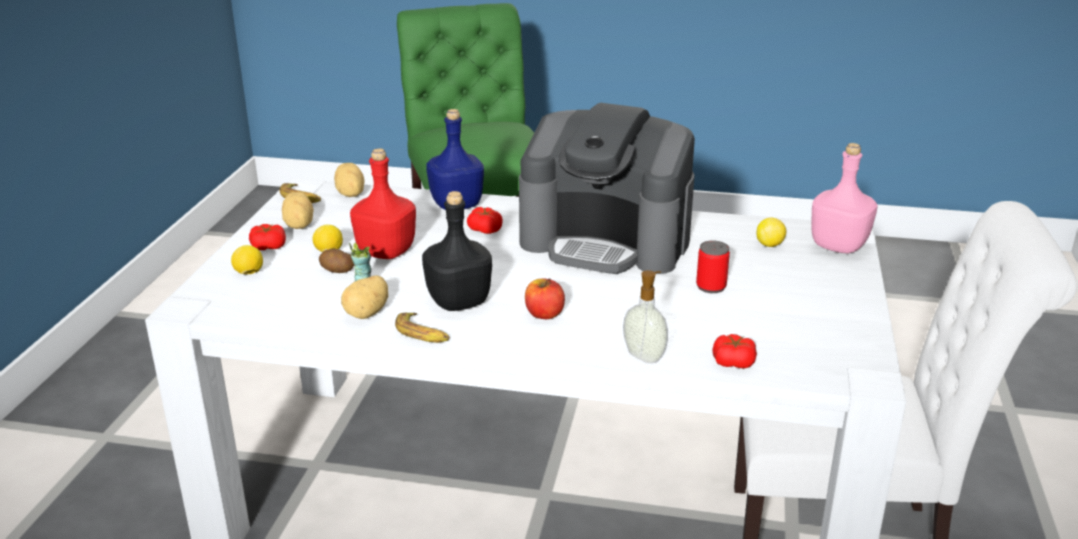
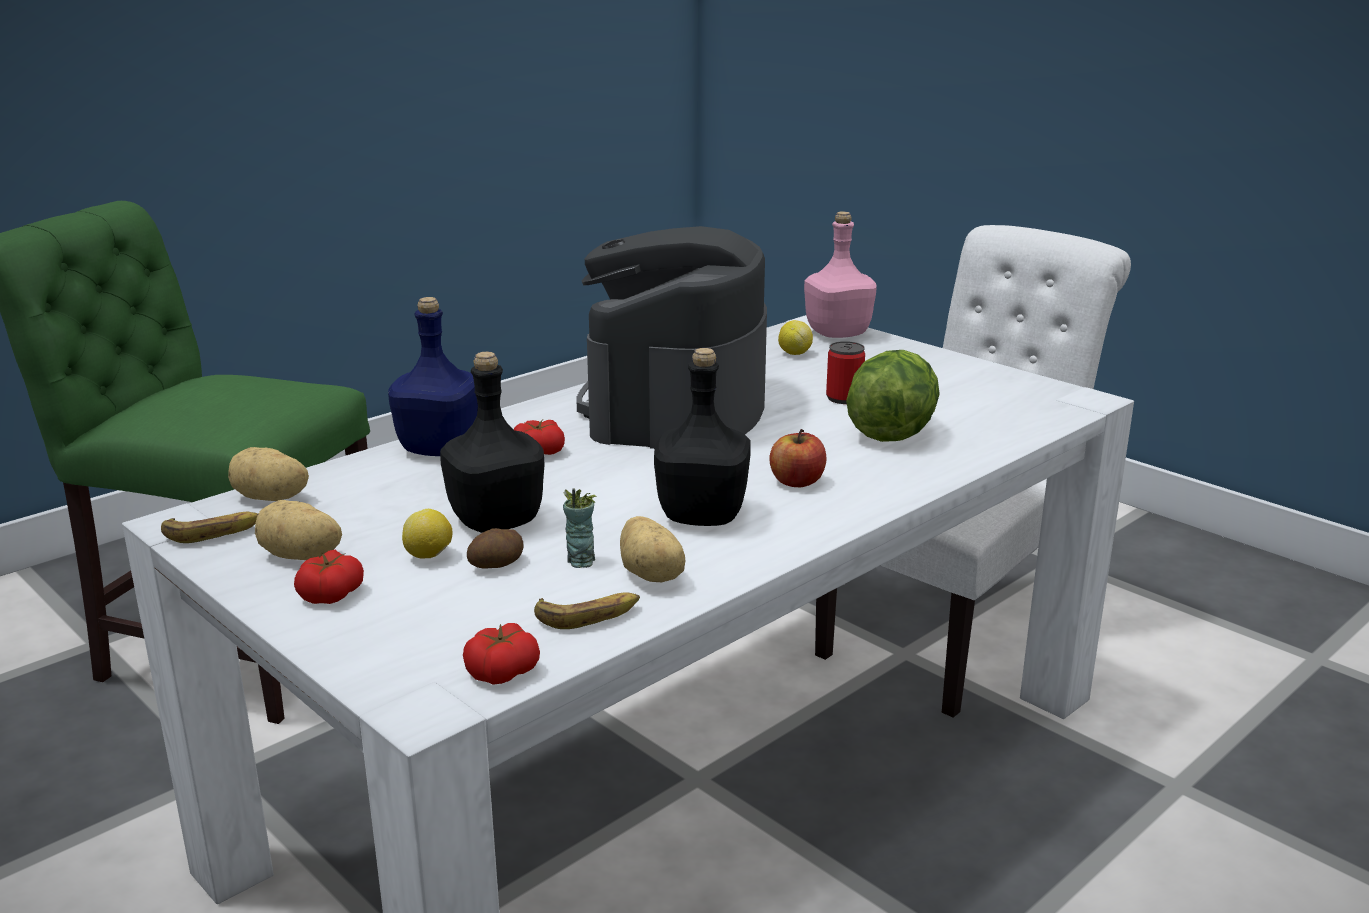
camera: 55 degrees left, 5 degrees down
lemon [231,245,263,274] -> none
red bottle [350,148,416,259] -> black bottle [440,352,544,533]
banana [395,313,450,343] -> banana moved to [534,592,640,629]
coffee machine [519,103,695,274] -> coffee machine turned 135 degrees clockwise [577,226,767,449]
soap dispenser [623,270,668,363] -> none
tomato [712,334,757,368] -> tomato moved to [463,623,540,685]
none -> lettuce [846,350,939,442]

